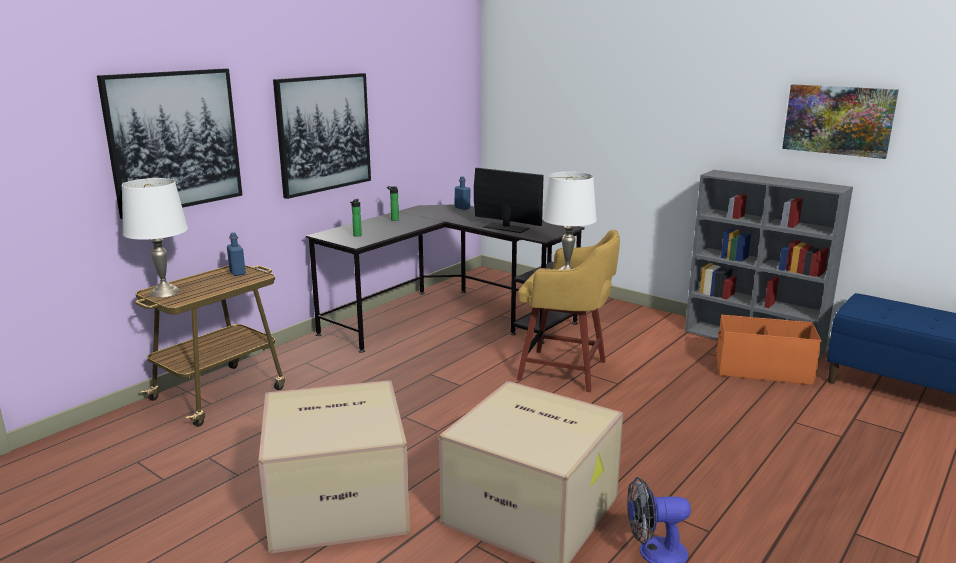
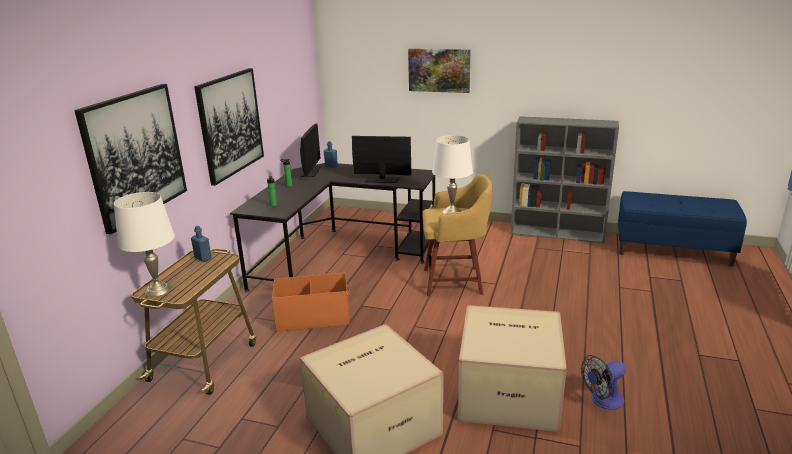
camera: 20 degrees left, 5 degrees up
orange storage box [716,315,821,385] -> orange storage box moved to [272,273,350,332]
picture [782,84,899,159] -> picture moved to [408,49,471,93]
none -> monitor [300,123,322,177]

